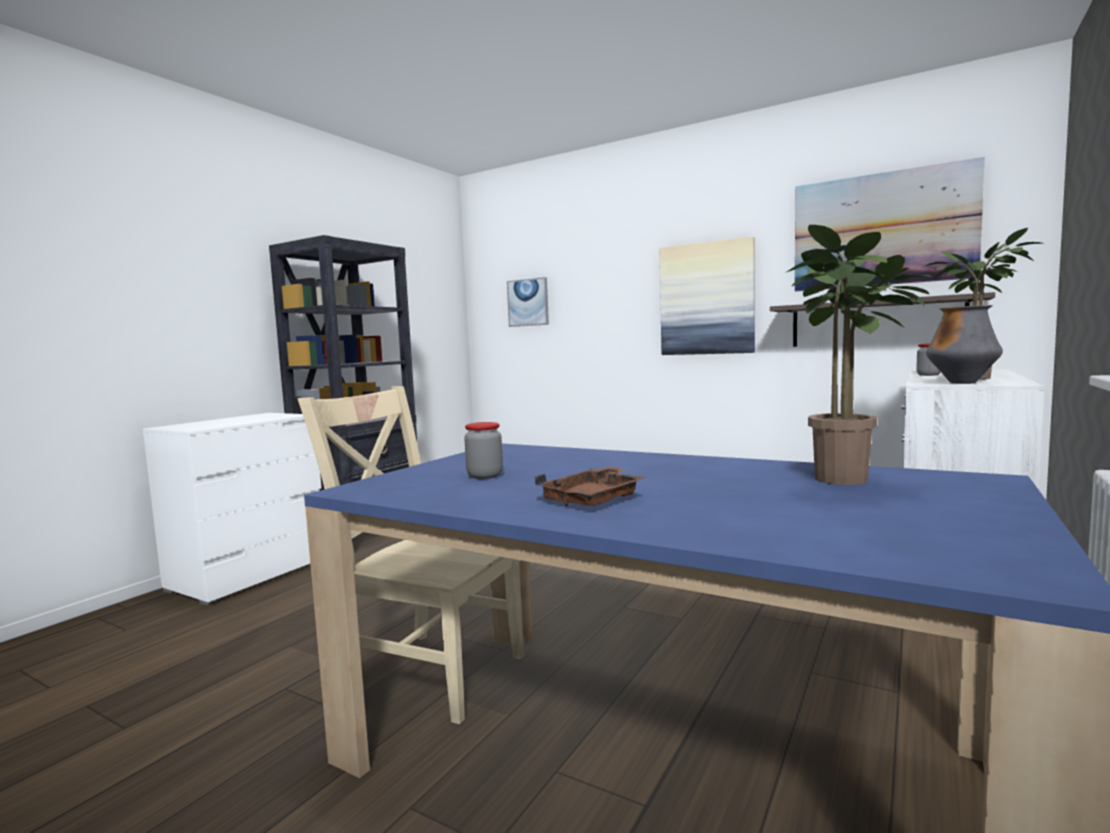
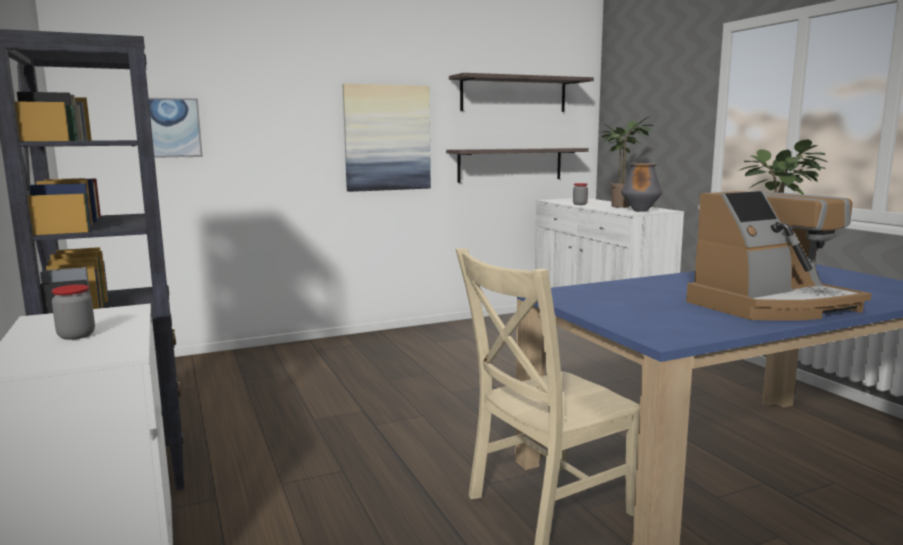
camera: 55 degrees left, 5 degrees up
jar [464,422,503,479] -> jar moved to [52,284,95,340]
brown tray [535,466,647,506] -> coffee machine [686,191,872,321]
picture [795,157,985,291] -> shelf [449,73,594,112]

